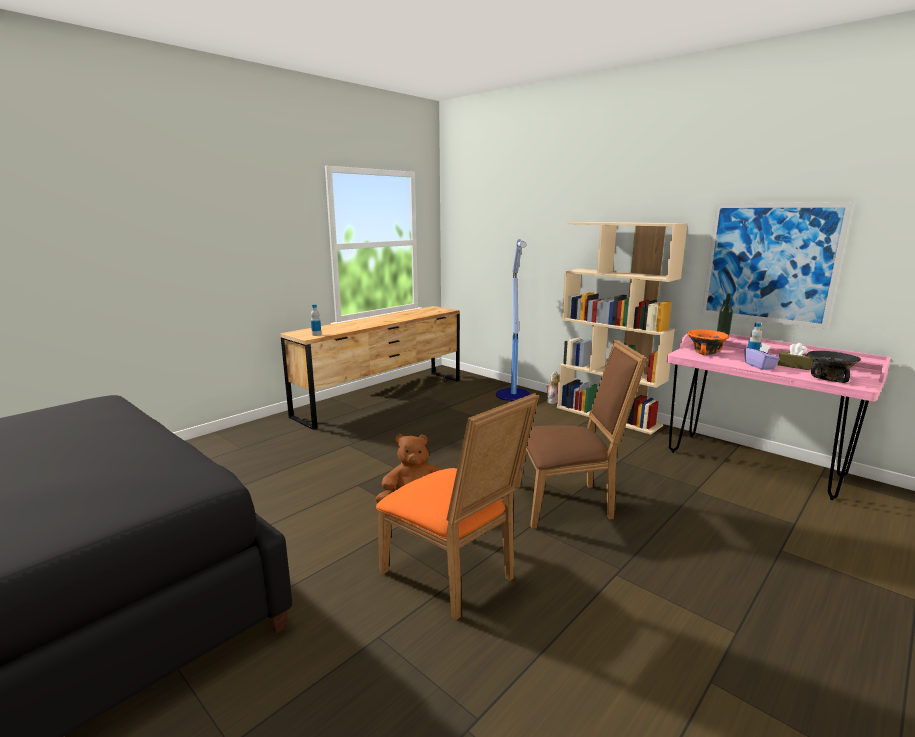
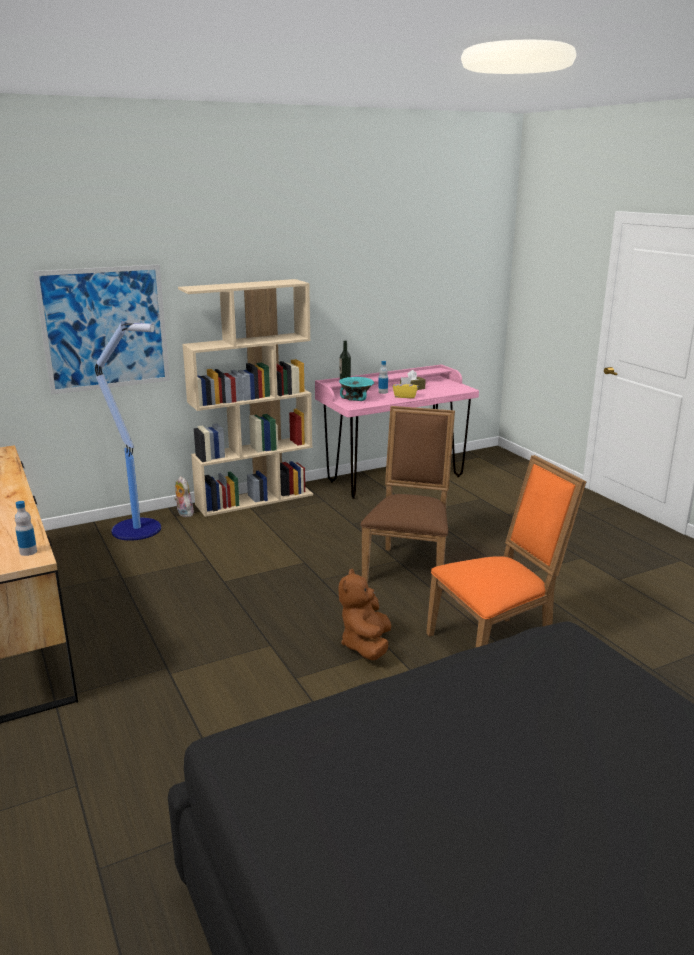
camera: 70 degrees left, 5 degrees up
orange bowl [687,329,729,355] -> turquoise bowl [339,377,374,401]
picture [701,202,853,329] -> picture moved to [33,264,170,395]
purple tissue box [744,343,780,370] -> yellow tissue box [393,377,418,398]
black bowl [807,351,861,383] -> none

